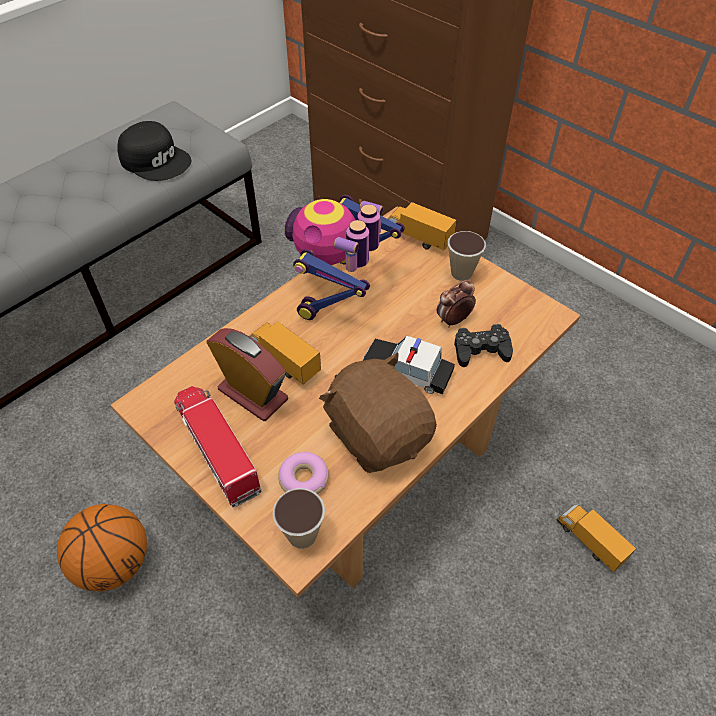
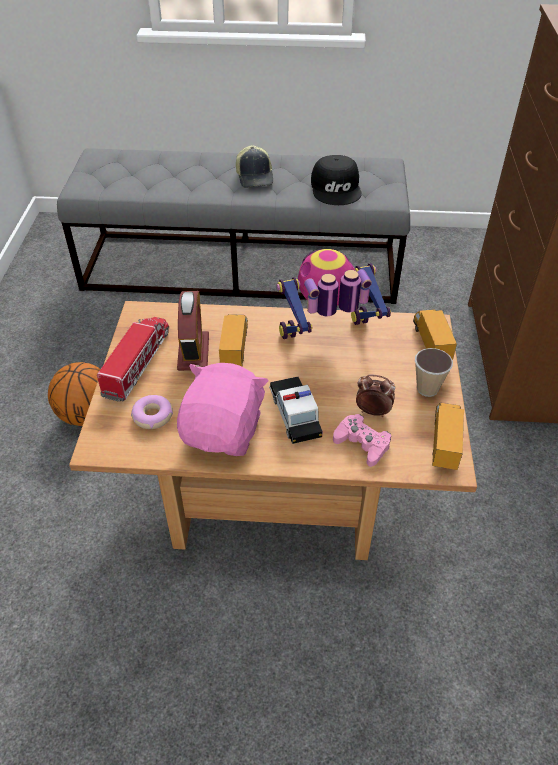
camera: 50 degrees right, 5 degrees down
cup [273,488,325,549] -> none
brown plush toy [319,352,437,473] -> pink plush toy [177,363,268,456]
black game controller [454,324,513,367] -> pink game controller [333,414,391,467]
toy truck [557,505,636,572] -> toy truck moved to [432,403,464,470]
none -> cap [236,146,273,188]

